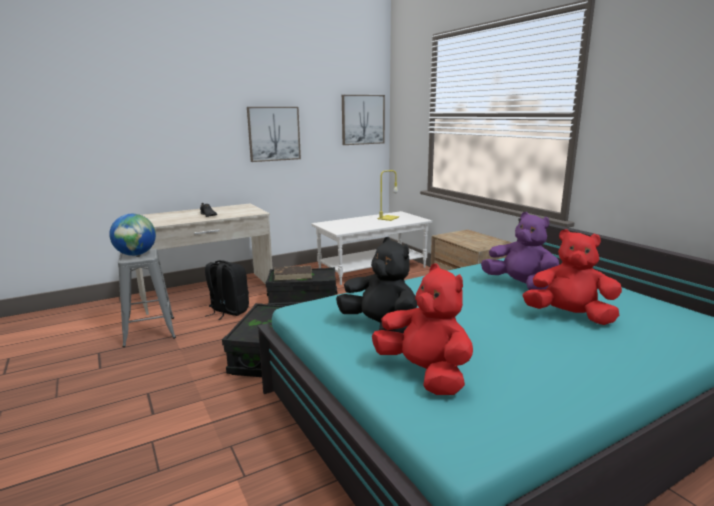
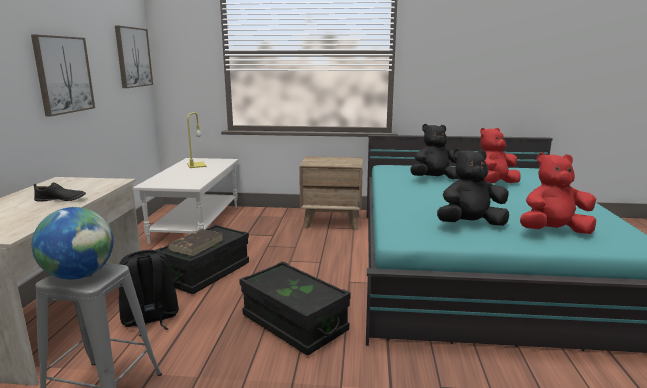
camera: 55 degrees left, 0 degrees up
purple plush toy [481,212,559,290] -> black plush toy [410,124,459,179]

